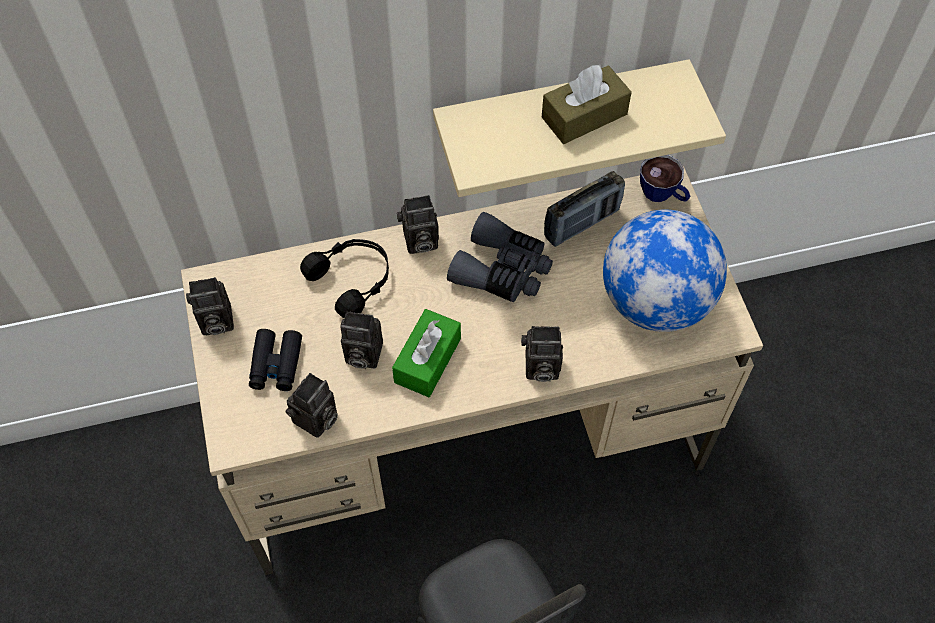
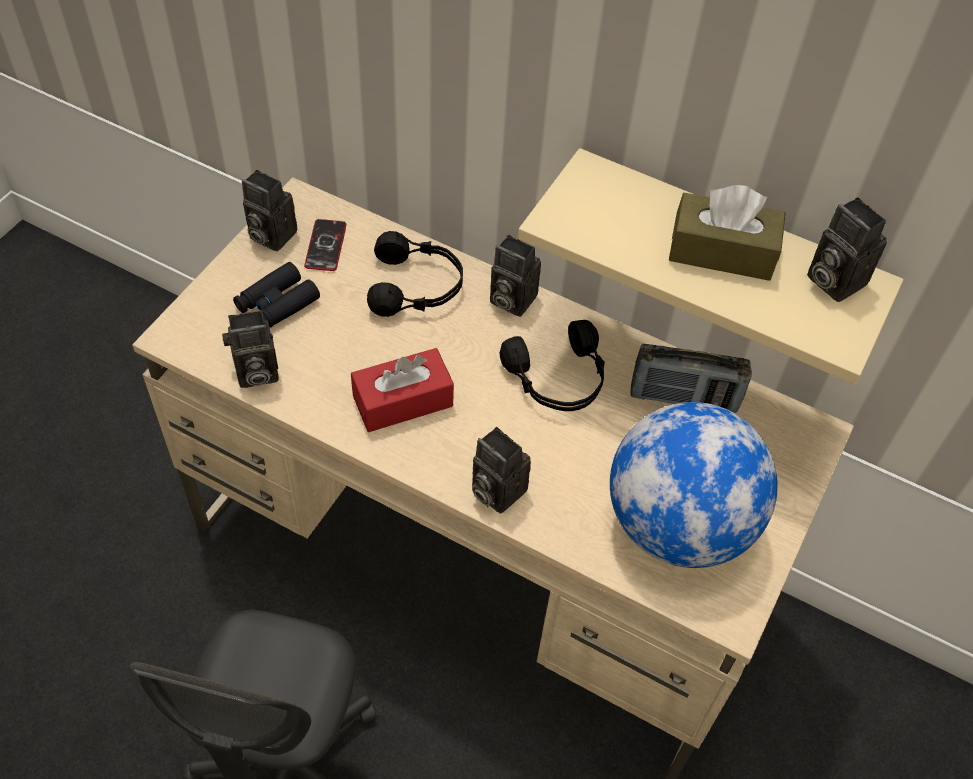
camera: 40 degrees right, 5 degrees down
camera [340,311,383,369] -> camera moved to [807,197,887,302]
green tissue box [392,309,461,397] -> red tissue box [351,348,454,432]
grey binoculars [447,212,553,302] -> black headphones [500,320,605,411]
cup [640,155,690,202] -> none
none -> phone [304,219,347,271]

